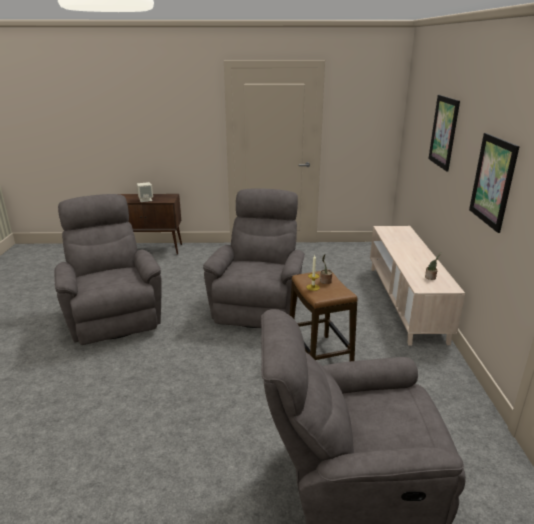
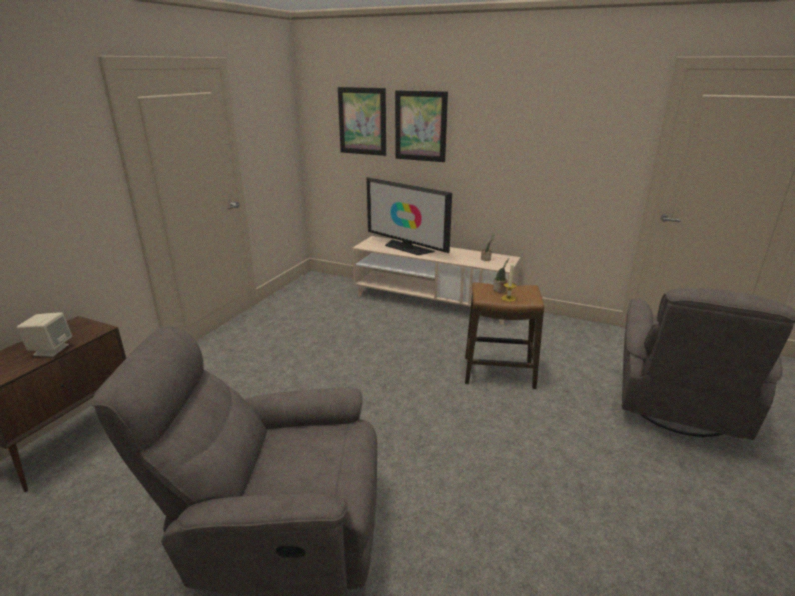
camera: 65 degrees left, 0 degrees up
grey armchair [203,188,305,328] -> none
picture [469,133,520,233] -> picture moved to [338,87,386,156]
none -> television [367,177,452,255]

